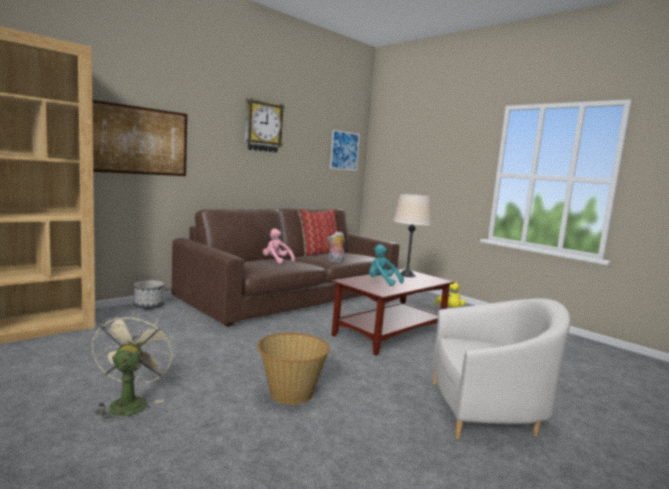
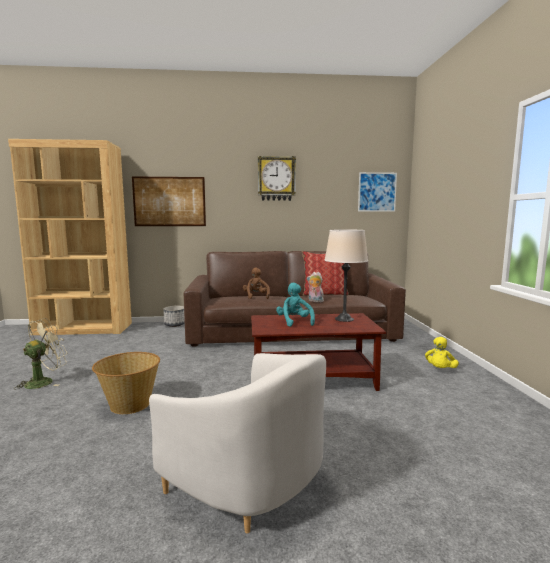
camera: 40 degrees right, 0 degrees up
pink plush toy [263,228,295,264] -> brown plush toy [243,268,270,299]

